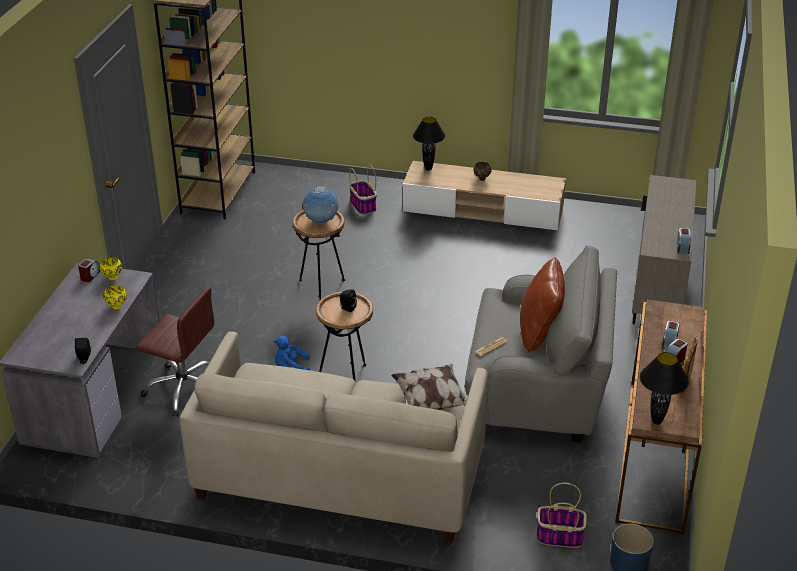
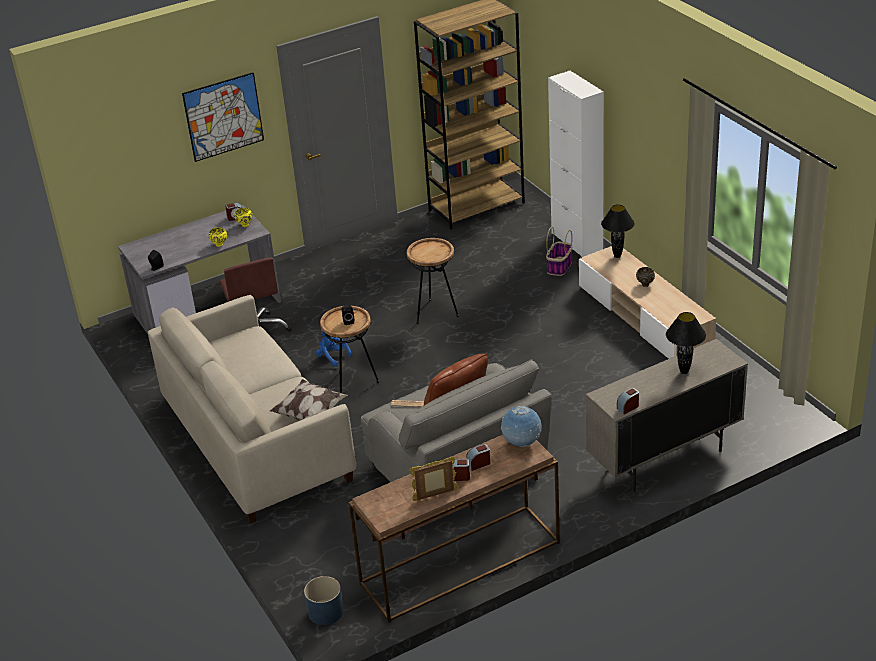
camera: 50 degrees right, 0 degrees up
globe [303,186,339,224] -> globe moved to [501,406,542,447]
basket [537,483,587,548] -> none
black table lamp [640,352,689,424] -> black table lamp moved to [666,312,706,374]
none -> picture [182,72,264,162]
none -> white cabinet [548,71,604,257]

